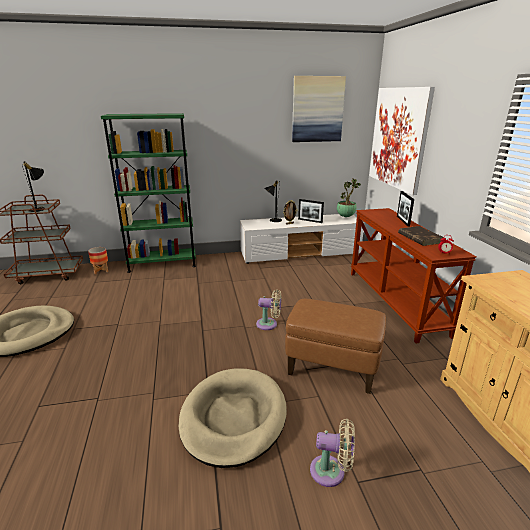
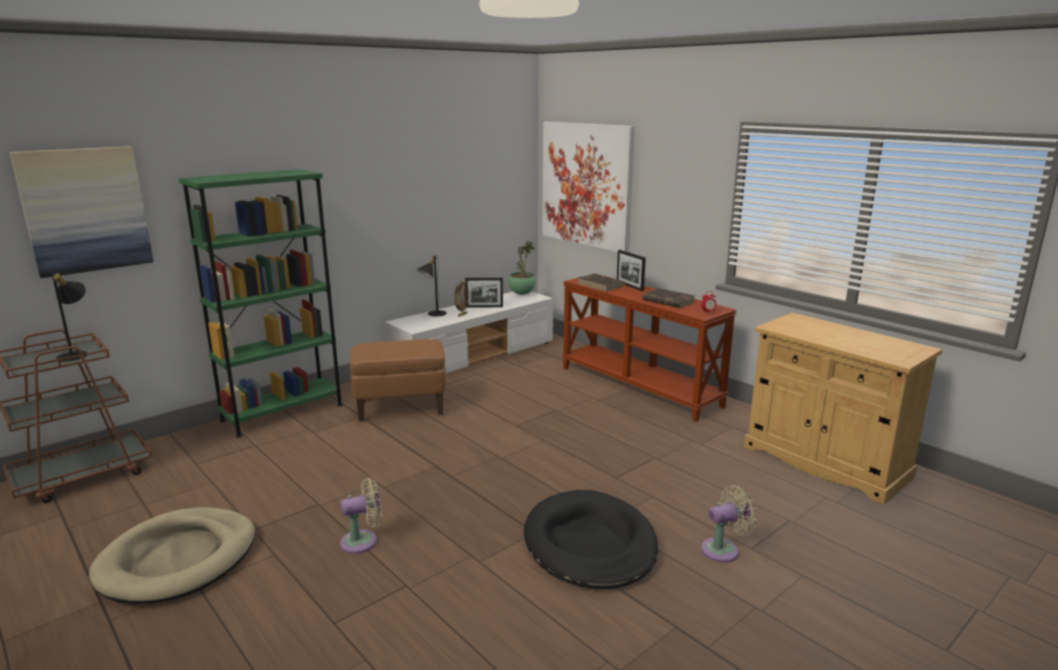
camera: 30 degrees left, 5 degrees down
planter [88,247,108,274] -> none
beige dog bed [178,368,287,468] -> black dog bed [524,490,658,589]
beige fan [256,289,281,330] -> beige fan moved to [340,478,382,554]
brown ottoman [285,298,386,394] -> brown ottoman moved to [350,339,446,421]
picture [292,76,346,142] -> picture moved to [10,146,154,278]
none -> brown book [577,274,625,292]

